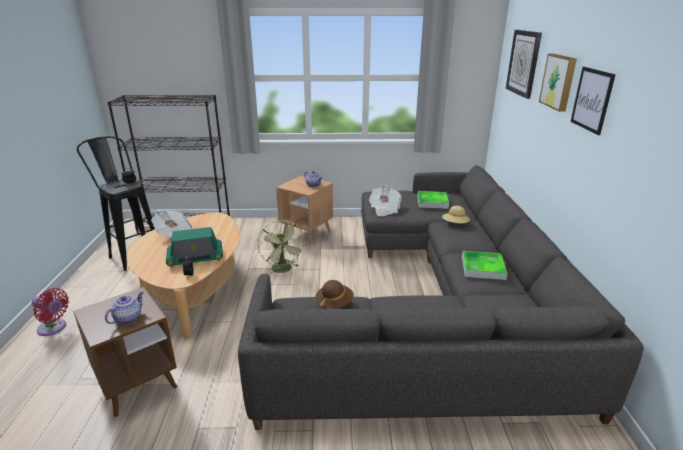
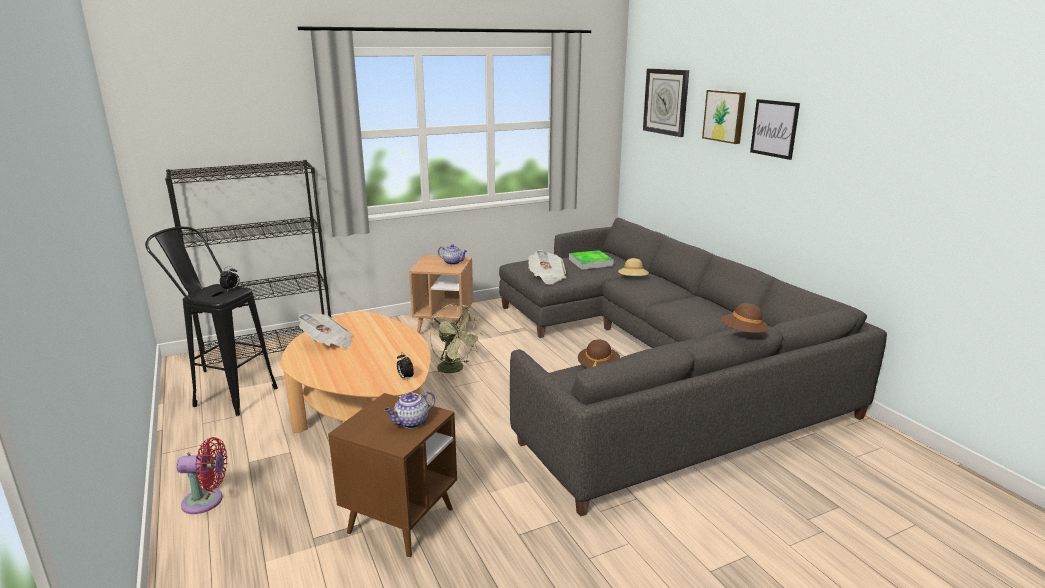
camera: 25 degrees left, 5 degrees down
teapot [105,292,144,324] -> teapot turned 135 degrees counterclockwise [385,391,435,428]
radio [166,227,223,267] -> none
tray [462,251,508,280] -> none
none -> brown hat [721,303,769,334]

